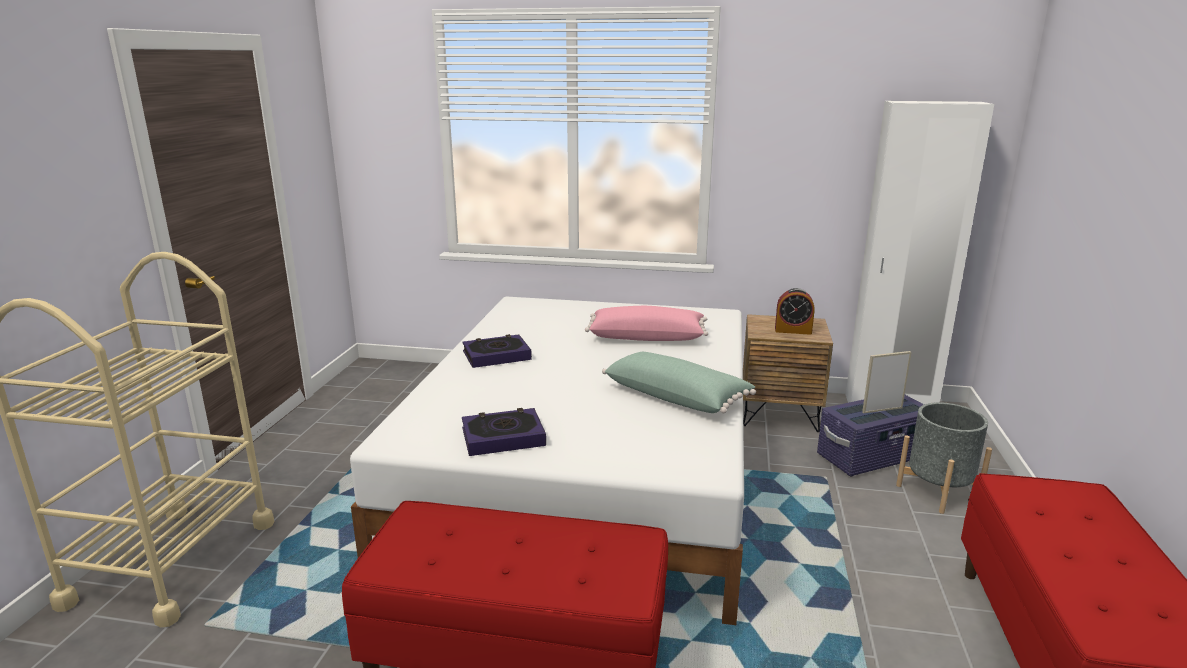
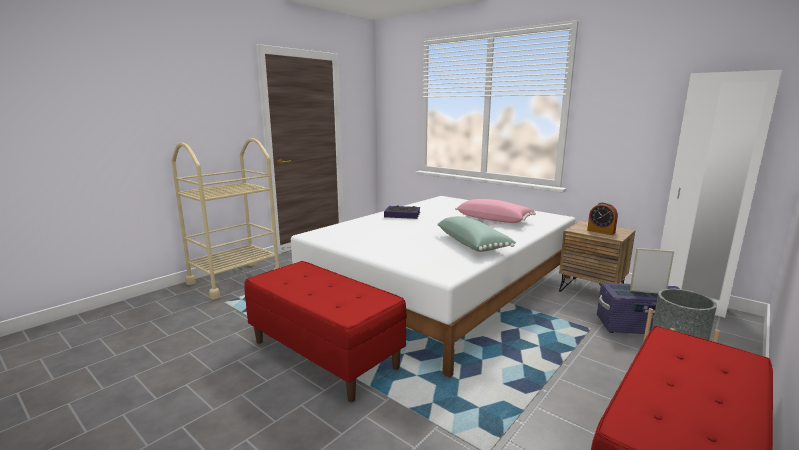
camera: 30 degrees right, 5 degrees down
book [462,408,546,456] -> none

